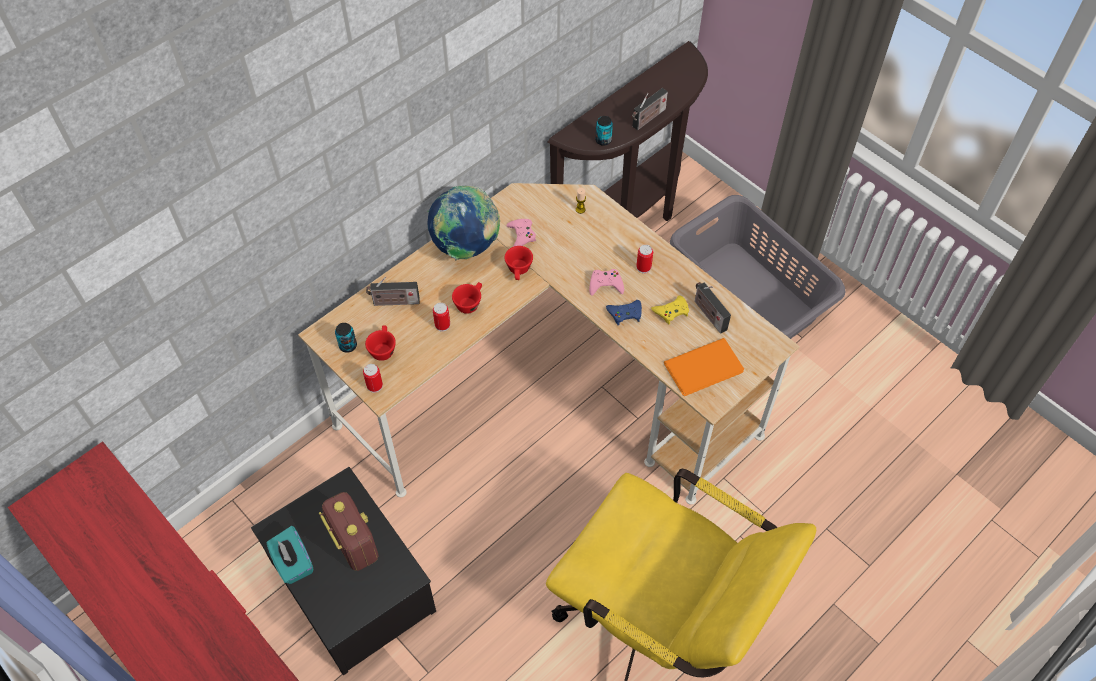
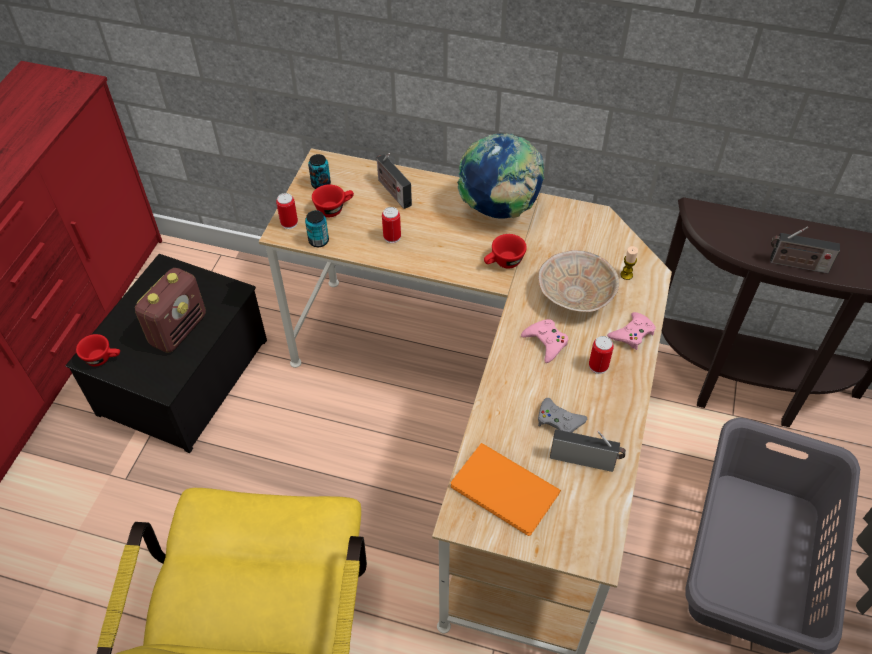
camera: 60 degrees right, 5 degrees down
turquoise tissue box [267,526,313,584] -> none
red cup [452,282,482,314] -> red cup moved to [76,334,120,366]
pink game controller [506,219,536,247] -> pink game controller moved to [607,312,656,350]
can [595,116,613,146] -> can moved to [305,210,329,247]
blue game controller [606,300,642,325] -> none
yellow game controller [651,295,689,325] -> grey game controller [538,398,587,433]
radio [695,282,731,334] -> radio turned 75 degrees clockwise [550,429,626,472]
none -> beige bowl [538,250,619,312]

